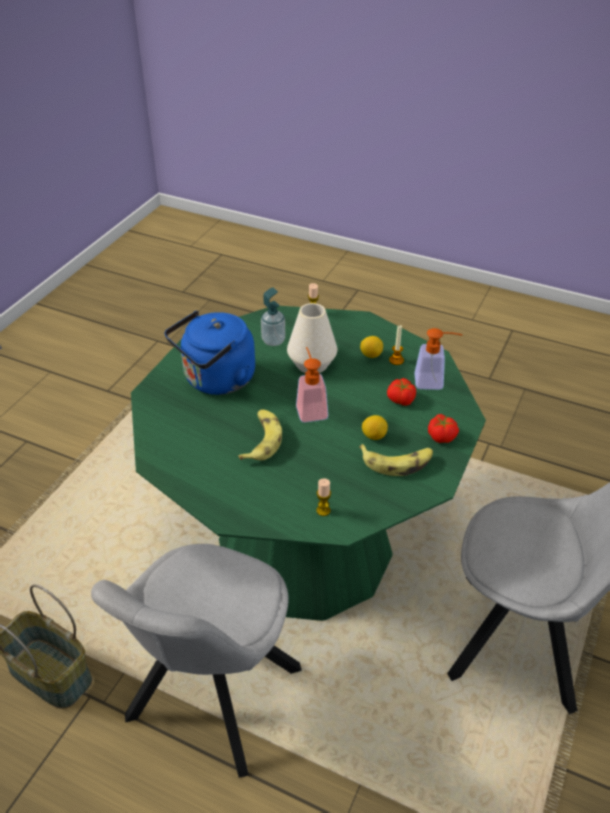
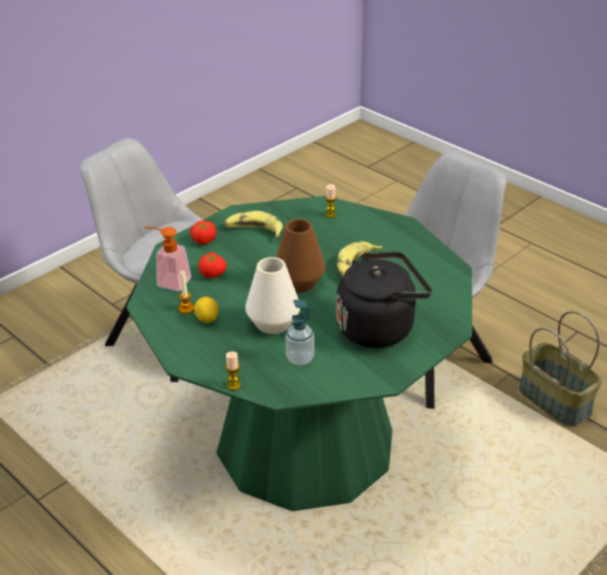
camera: 160 degrees left, 5 degrees down
blue kettle [164,310,255,395] -> black kettle [336,252,432,348]
soap dispenser [296,347,328,423] -> brown vase [276,219,325,292]
lemon [362,415,388,440] -> none

